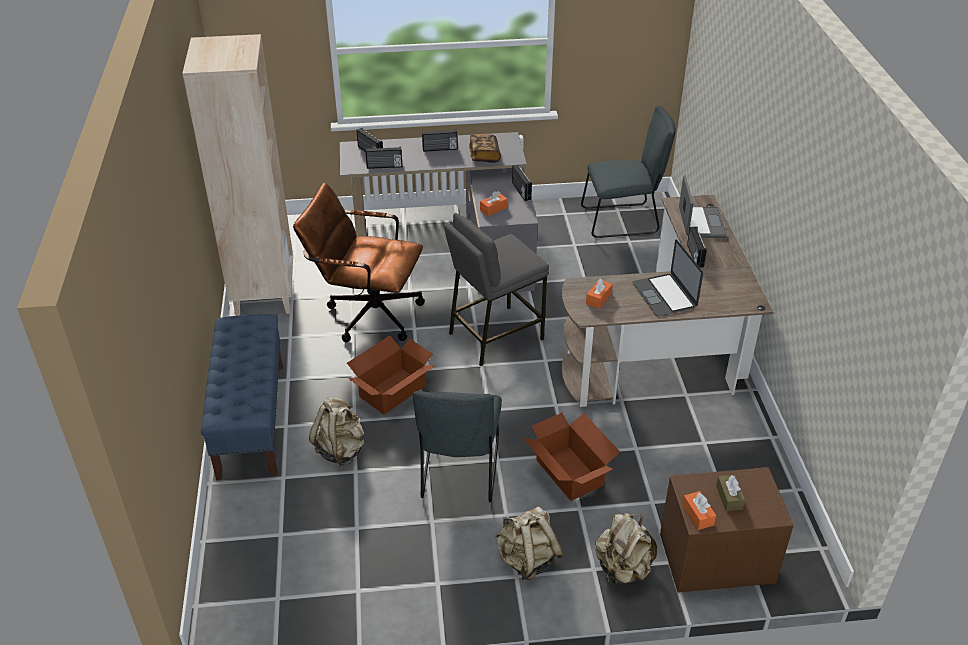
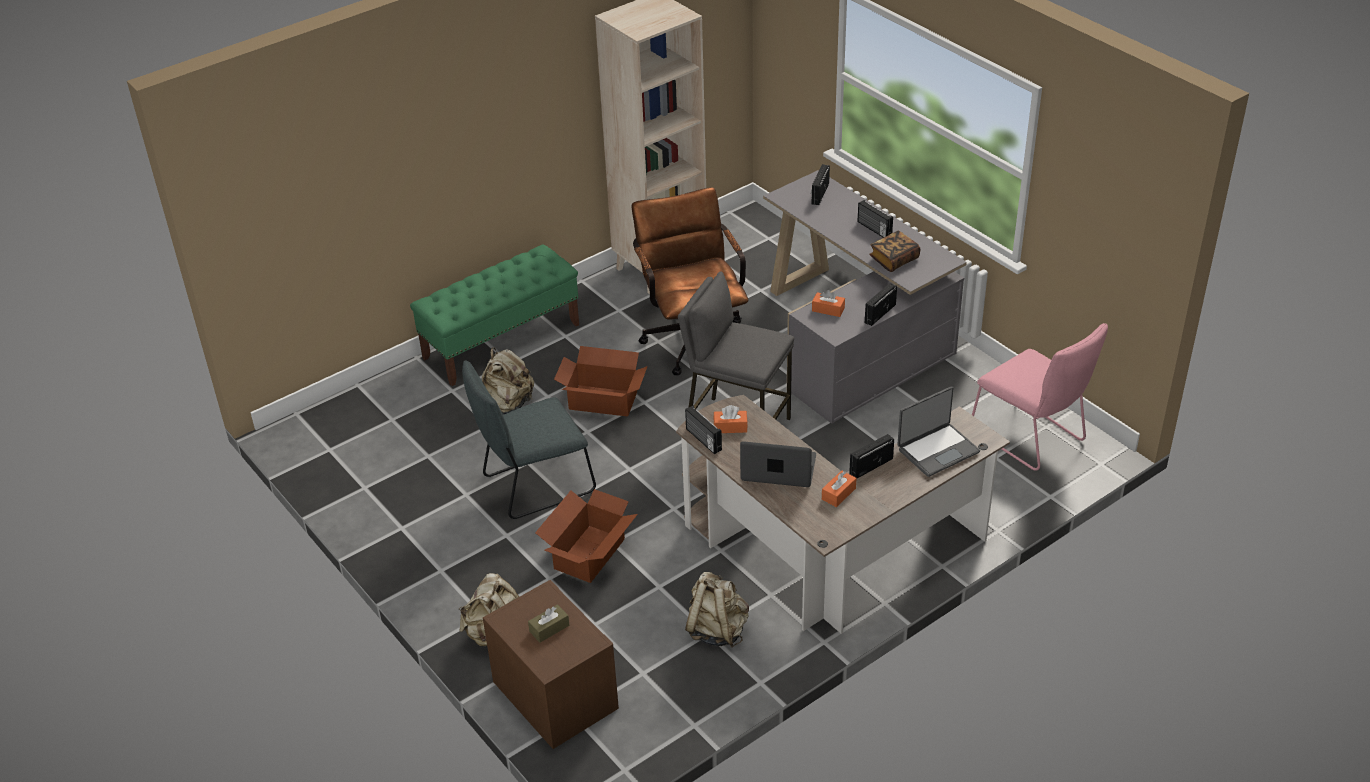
camera: 60 degrees right, 0 degrees up
blue bench [201,314,283,480] -> green bench [410,244,579,386]
radio [366,146,403,169] -> radio moved to [685,406,722,454]
beige backpack [496,507,564,580] -> beige backpack moved to [685,572,749,648]
grey chair [581,106,676,238] -> pink chair [972,323,1108,471]
laptop [632,240,703,316] -> laptop turned 60 degrees clockwise [740,441,816,487]
orange tissue box [682,491,716,530] -> orange tissue box moved to [822,471,856,507]

